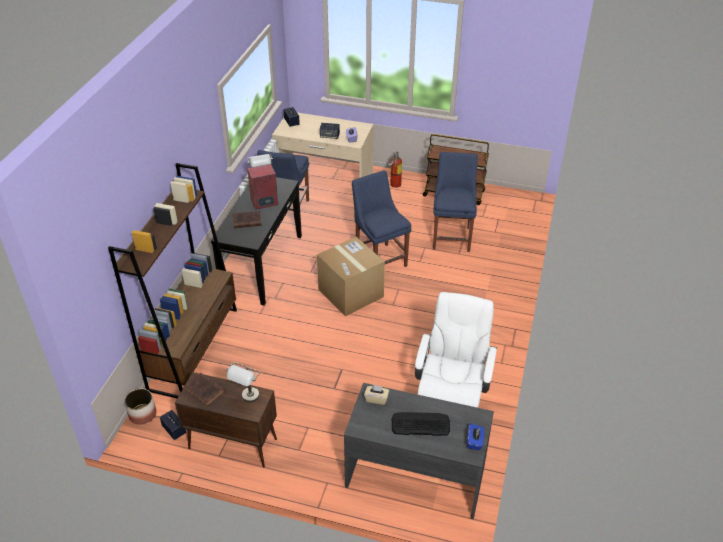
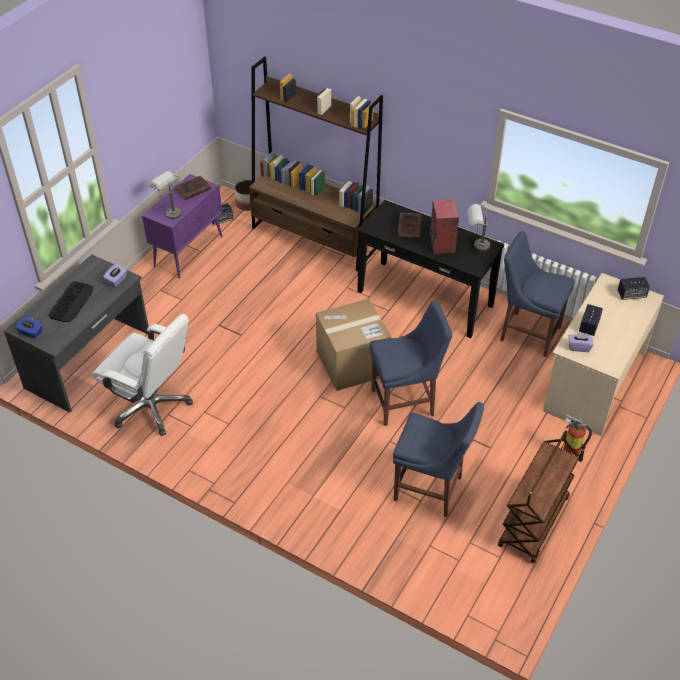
camera: 105 degrees right, 5 degrees up
brown cabinet [175,372,277,468] -> purple cabinet [142,174,222,278]
beige tissue box [364,385,389,405] -> purple tissue box [103,264,127,287]

